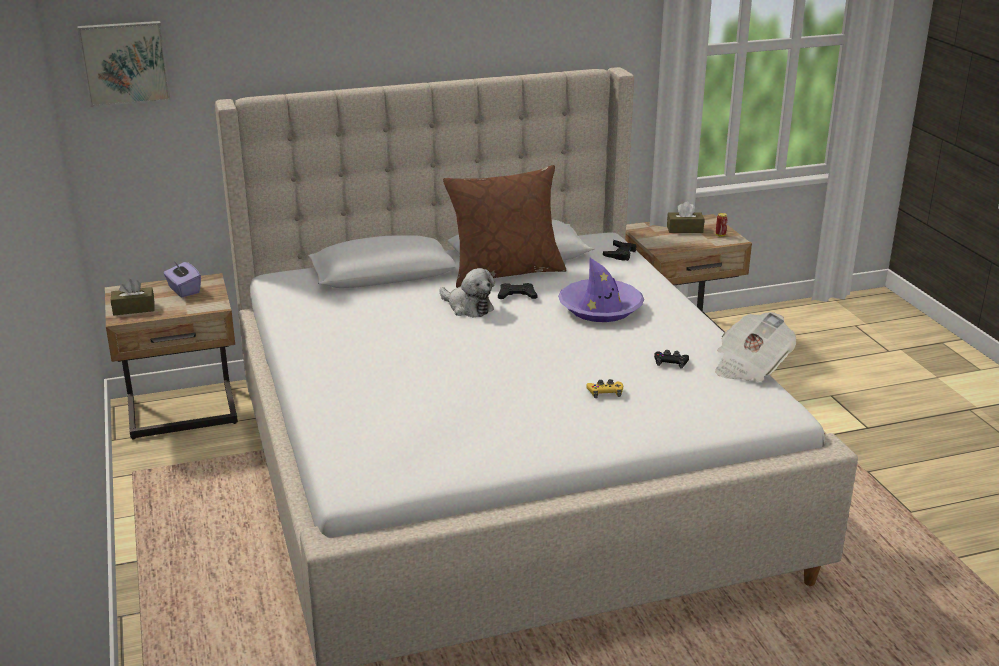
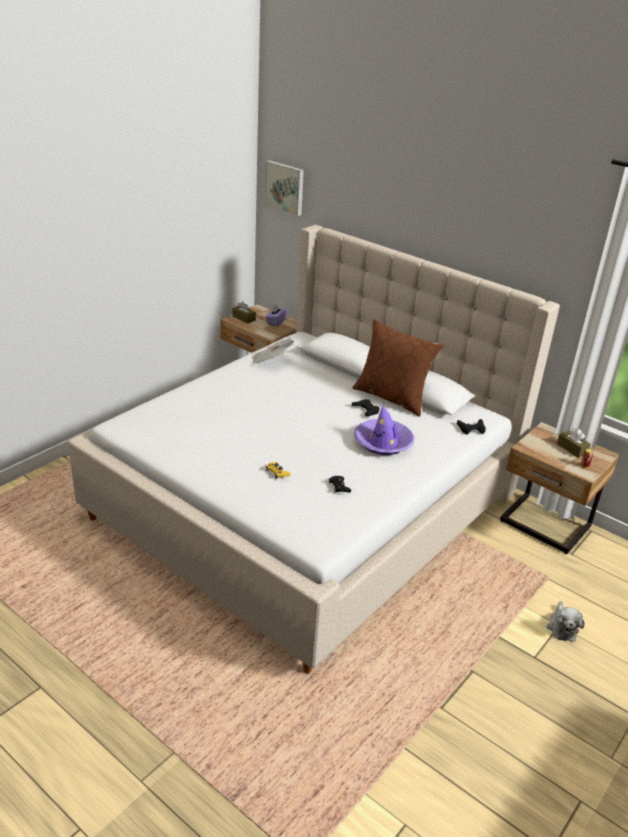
camera: 55 degrees right, 5 degrees up
plush toy [439,268,495,317] -> plush toy moved to [547,601,585,642]
newspaper [715,312,796,382] -> newspaper moved to [252,338,294,364]

